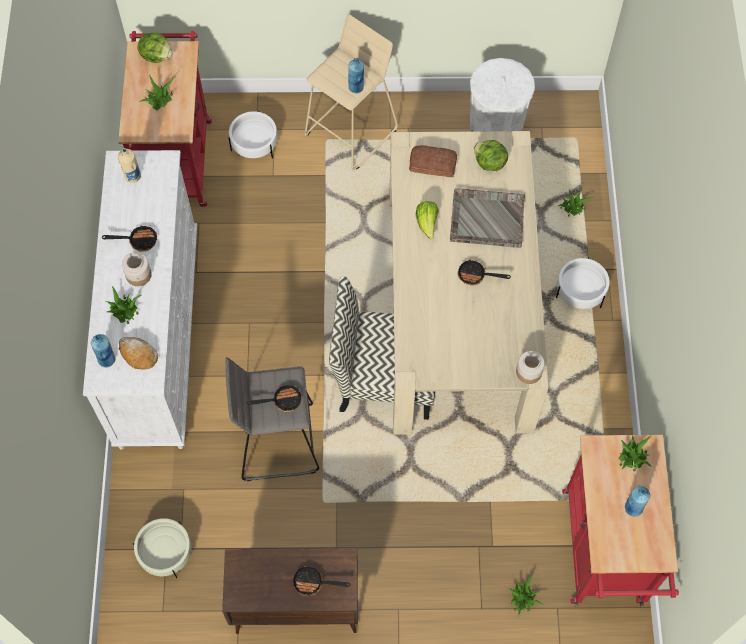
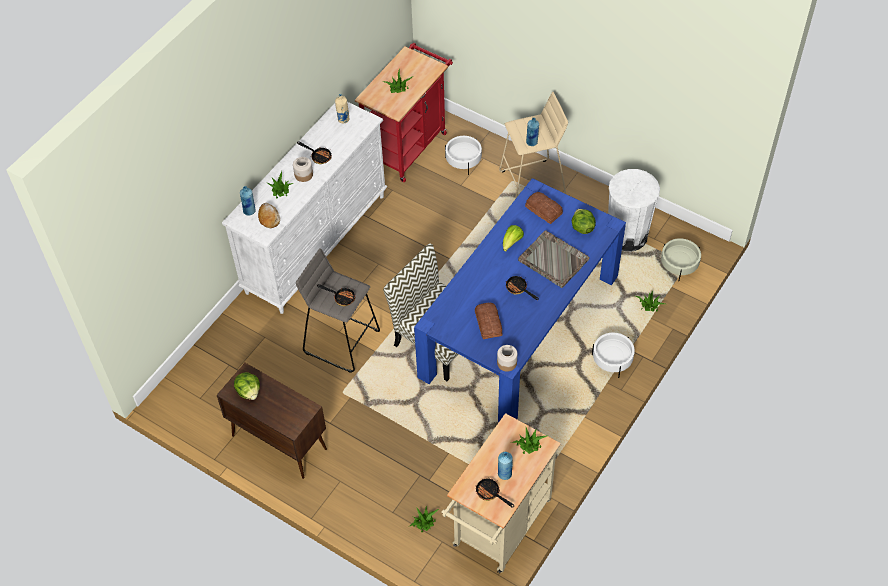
camera: 35 degrees right, 10 degrees down
beige planter [133,518,192,578] -> beige planter moved to [661,238,701,280]
lettuce [137,33,173,63] -> lettuce moved to [234,372,260,400]
frying pan [293,566,350,596] -> frying pan moved to [476,477,514,508]
beige dining table [390,131,549,435] -> blue dining table [414,178,626,422]
red cart [562,435,679,606] -> beige cart [441,413,561,573]
none -> bread [475,303,502,339]

